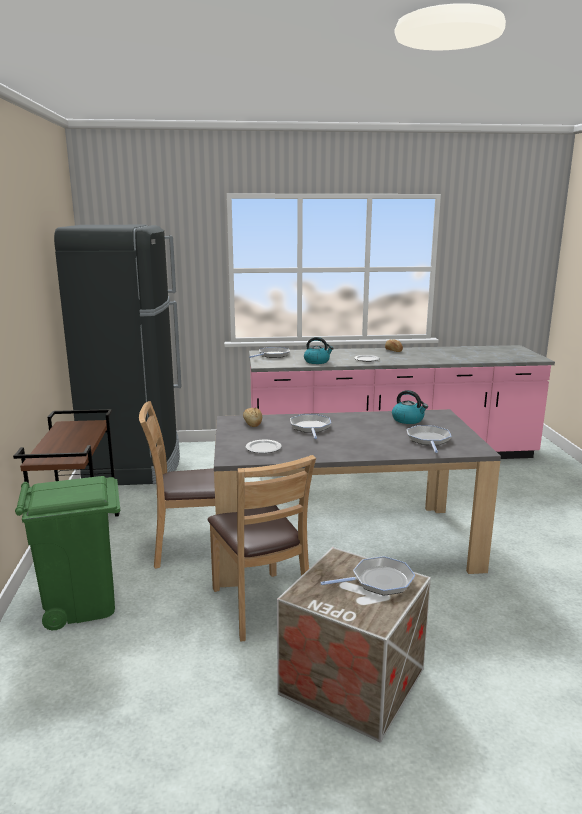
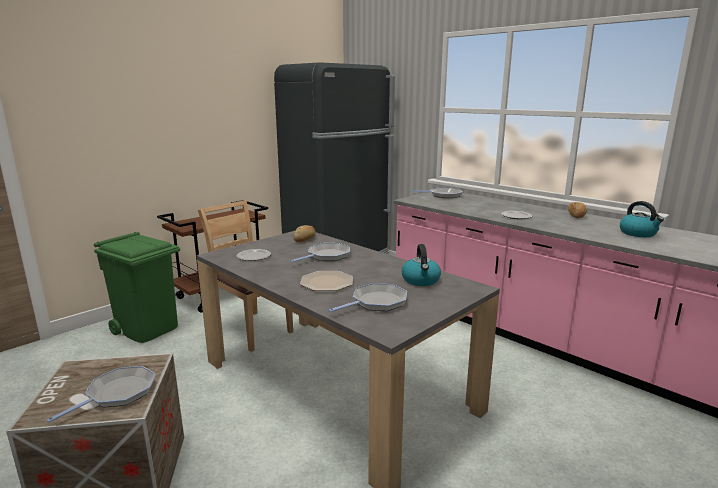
camera: 50 degrees right, 0 degrees up
brown chair [208,455,316,642] -> none
kettle [304,337,334,364] -> kettle moved to [620,201,664,237]
frying pan [320,556,415,596] -> frying pan turned 90 degrees counterclockwise [46,366,155,423]
none -> plate [300,271,353,291]

